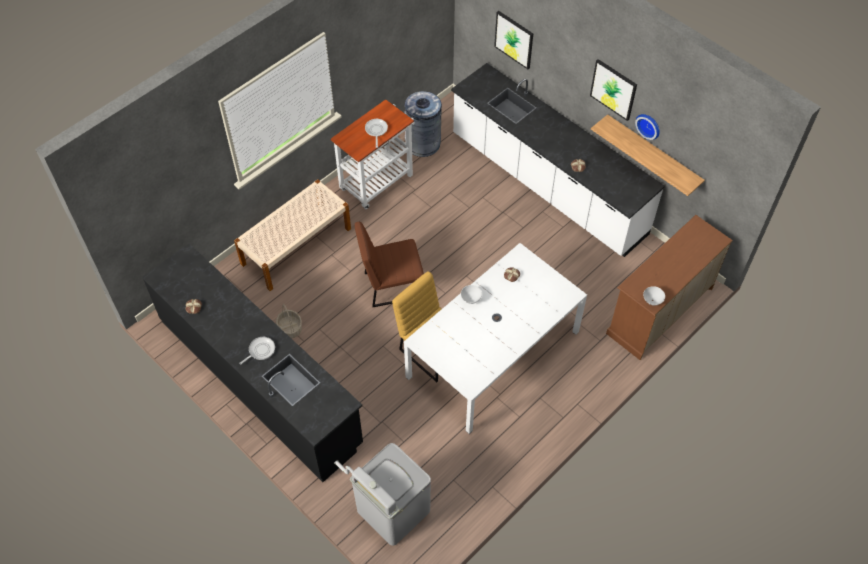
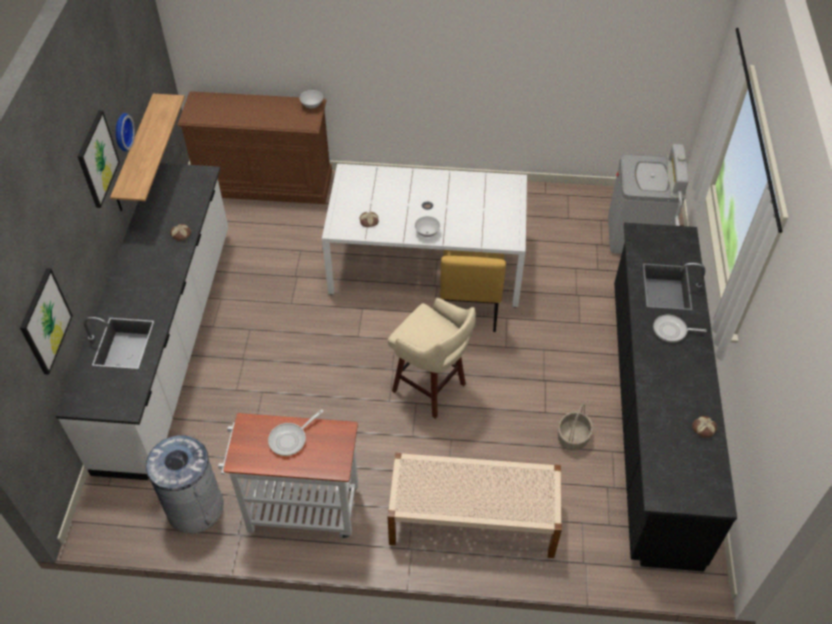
camera: 130 degrees left, 5 degrees down
brown chair [355,222,424,307] -> beige stool [388,298,476,419]

